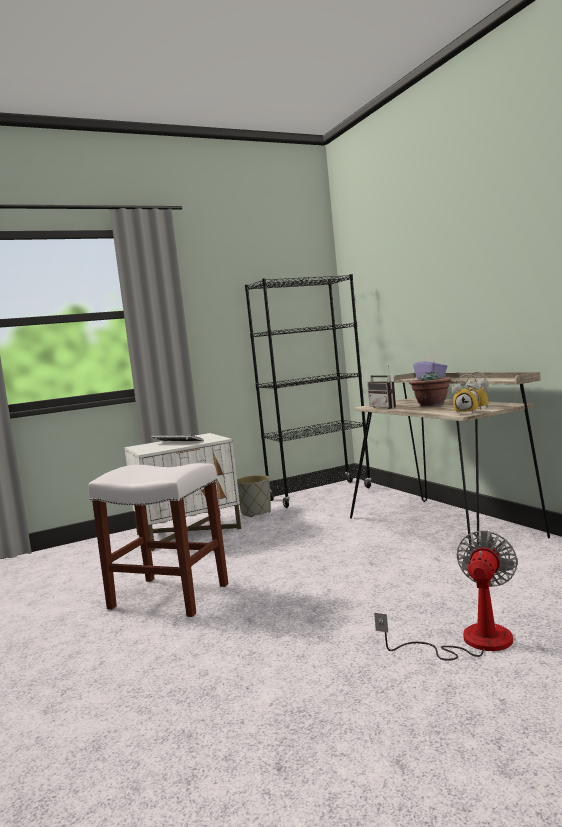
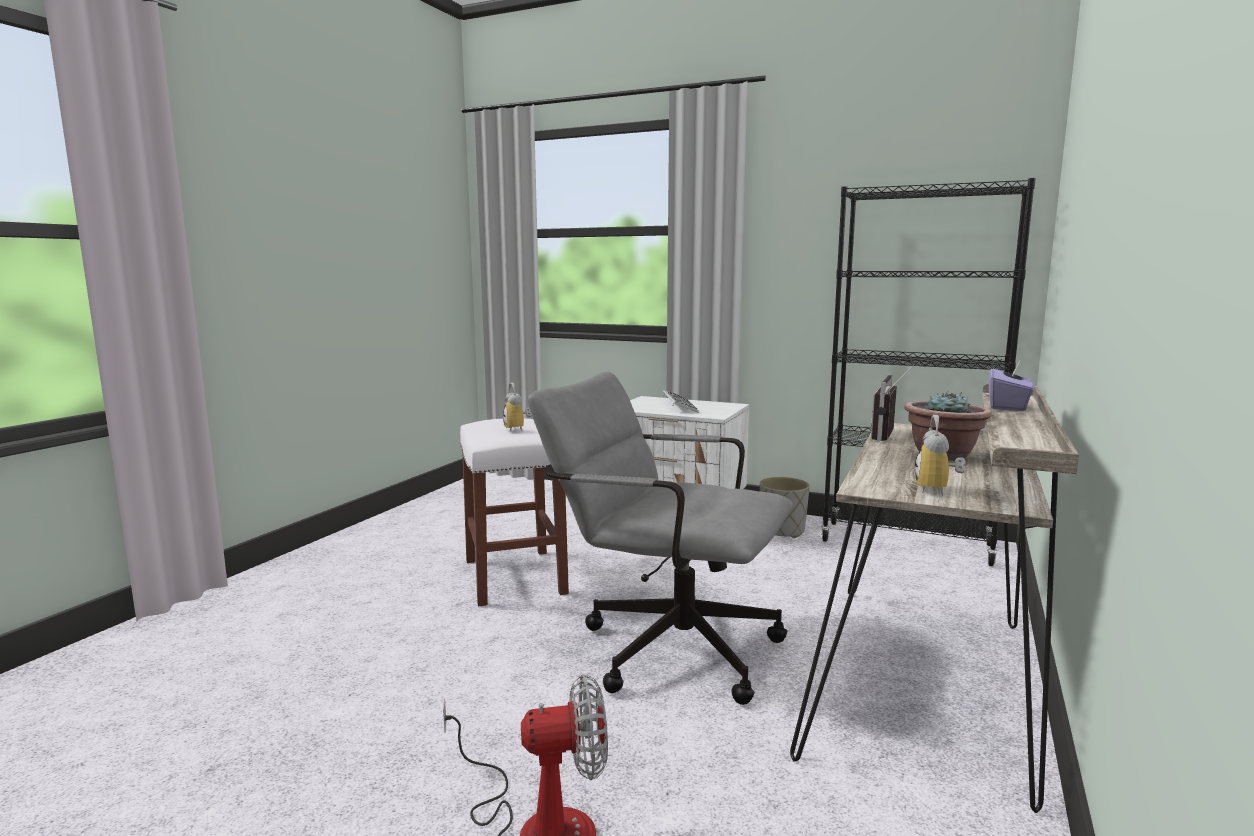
camera: 50 degrees right, 5 degrees up
alarm clock [452,374,479,414] -> alarm clock moved to [503,383,532,432]
none -> grey office chair [528,371,793,705]

